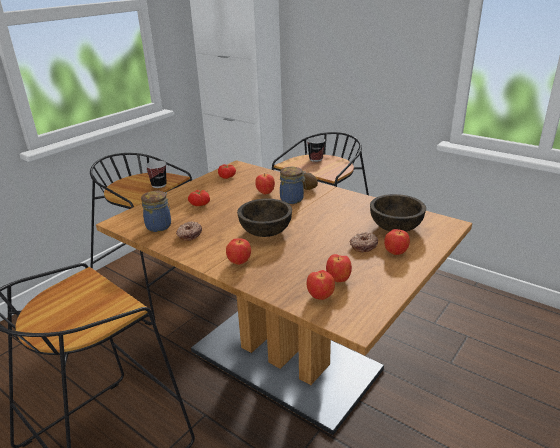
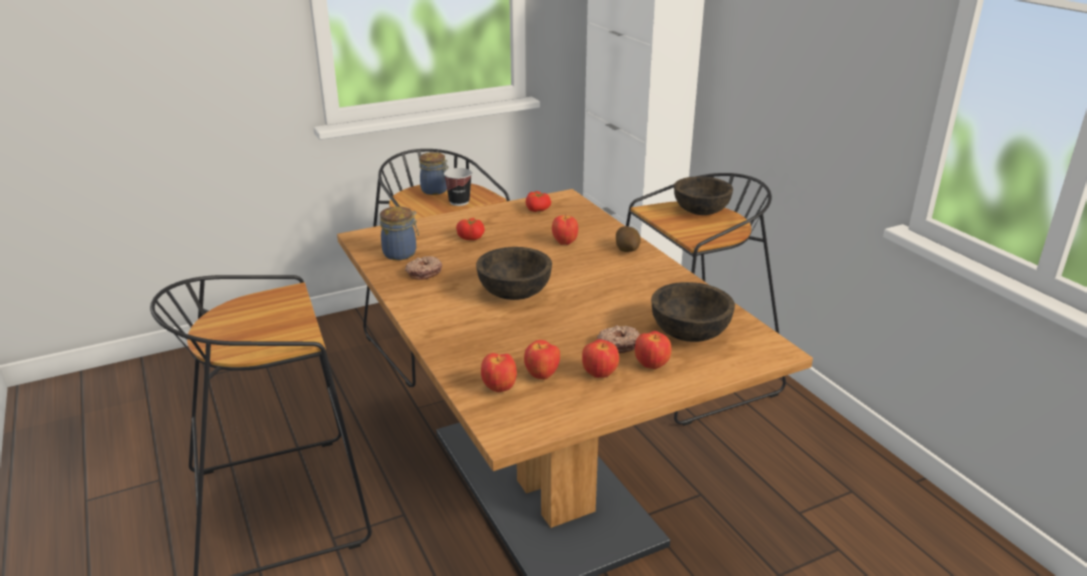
camera: 25 degrees right, 0 degrees up
apple [226,238,251,265] -> apple moved to [582,339,619,378]
jar [280,167,306,204] -> jar moved to [419,152,448,195]
cup [307,137,325,162] -> brown bowl [674,176,733,215]

